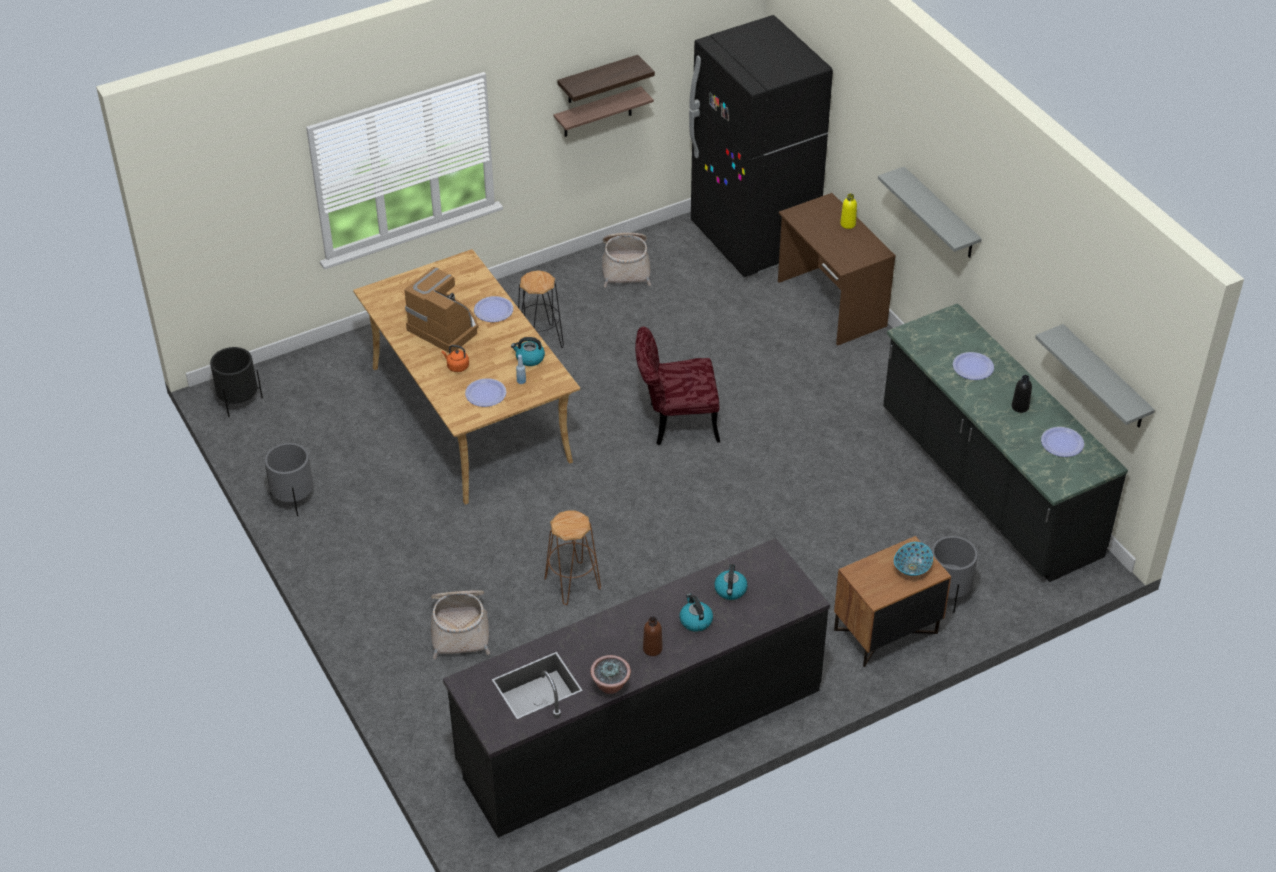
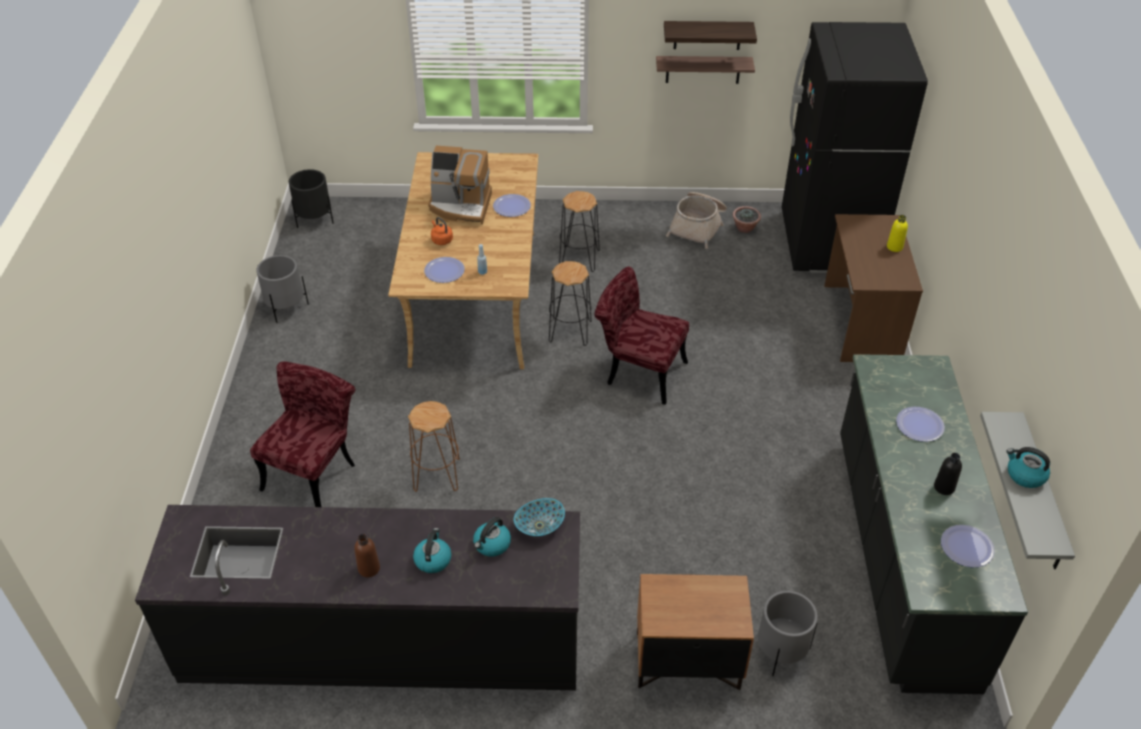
camera: 30 degrees right, 0 degrees up
coffee machine [405,267,478,353] -> coffee machine turned 120 degrees clockwise [428,146,492,225]
basket [431,590,490,659] -> red chair [250,361,355,507]
kettle [511,337,545,366] -> kettle moved to [1006,447,1050,488]
potted plant [590,655,631,694] -> potted plant moved to [733,206,761,233]
grey shelf [878,167,982,258] -> none
bowl [894,542,933,576] -> bowl moved to [514,498,565,536]
none -> black stool [549,261,592,346]

